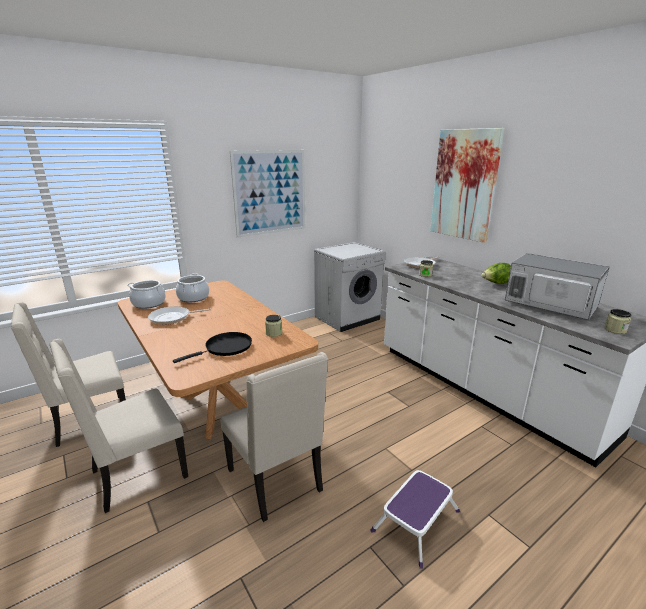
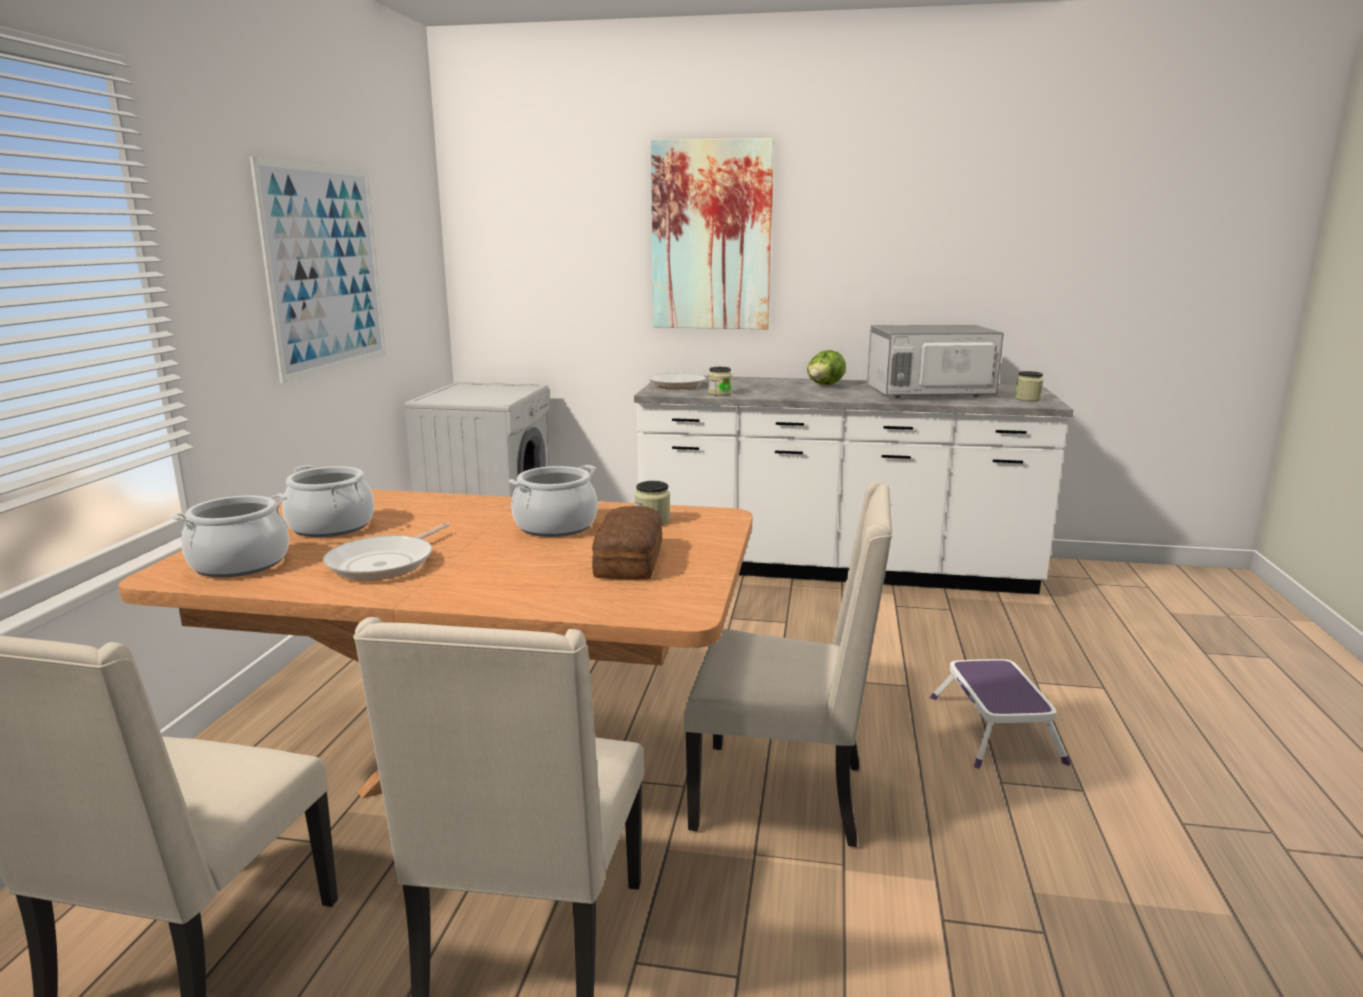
camera: 45 degrees left, 5 degrees down
black frying pan [173,332,252,363] -> bread [592,506,662,580]
none -> cooking pot [509,465,598,537]

